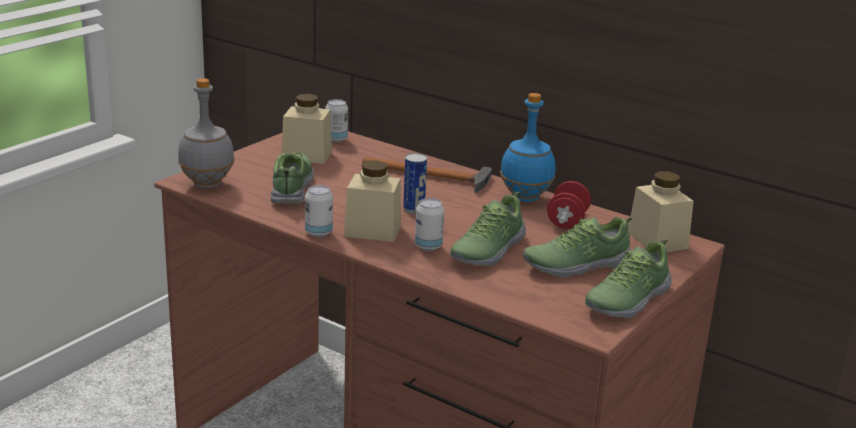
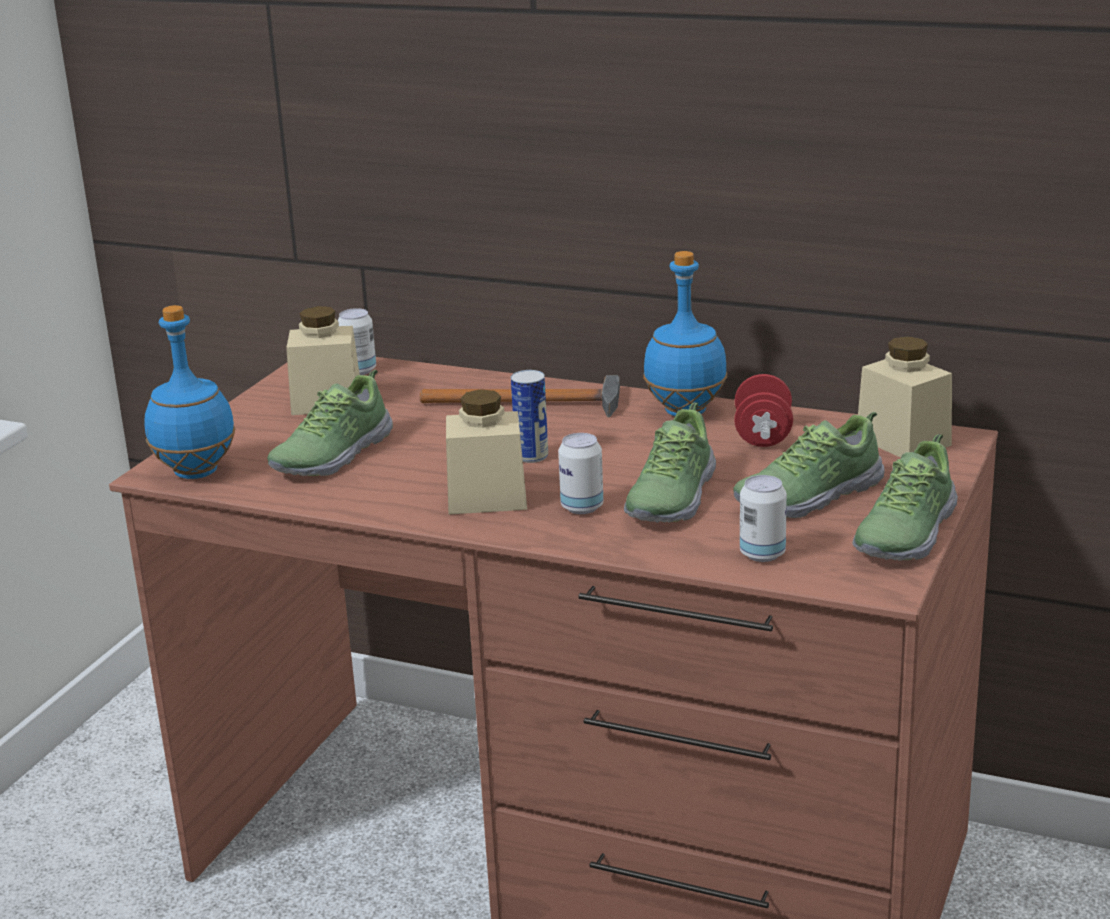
camera: 10 degrees left, 0 degrees up
grey bottle [178,78,234,188] -> blue bottle [144,305,236,479]
shoe [271,152,314,204] -> shoe turned 135 degrees counterclockwise [267,370,393,476]
can [305,185,333,237] -> can moved to [740,475,787,562]

